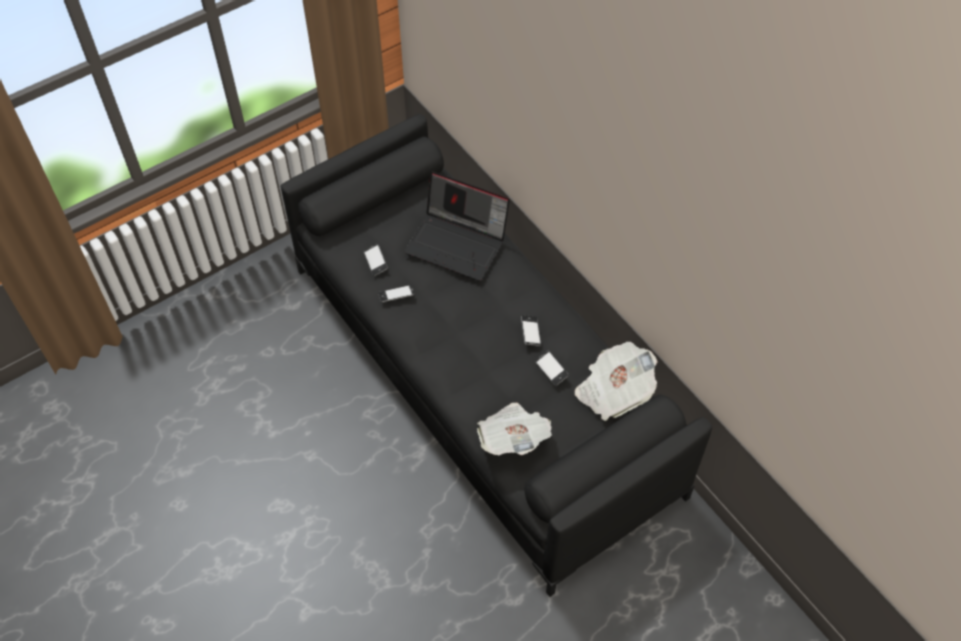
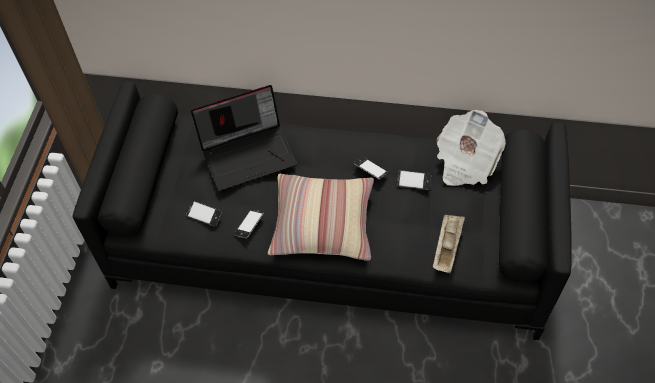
camera: 45 degrees left, 0 degrees up
newspaper [477,403,552,455] -> beige tray [433,215,465,273]
none -> pillow [268,174,374,261]

